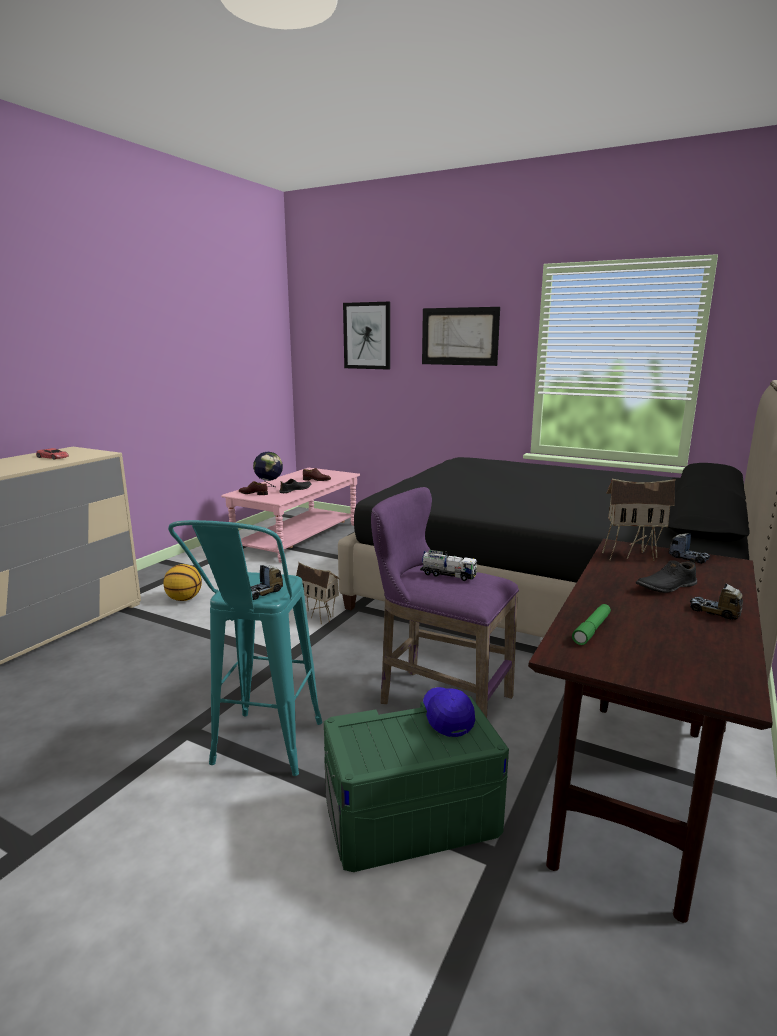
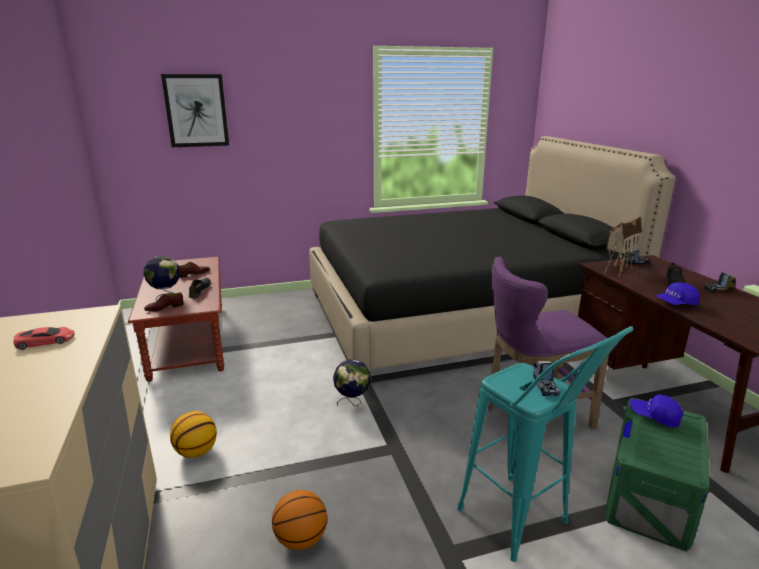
camera: 45 degrees left, 5 degrees up
pink coffee table [221,468,360,563] -> brown coffee table [128,257,224,382]
toy house [296,562,340,624] -> globe [333,359,371,406]
toy truck [420,550,478,581] -> none
picture [422,307,500,366] -> none
green flashlight [572,604,611,645] -> none
none -> basketball [272,490,327,550]
none -> blue cap [656,282,699,305]

